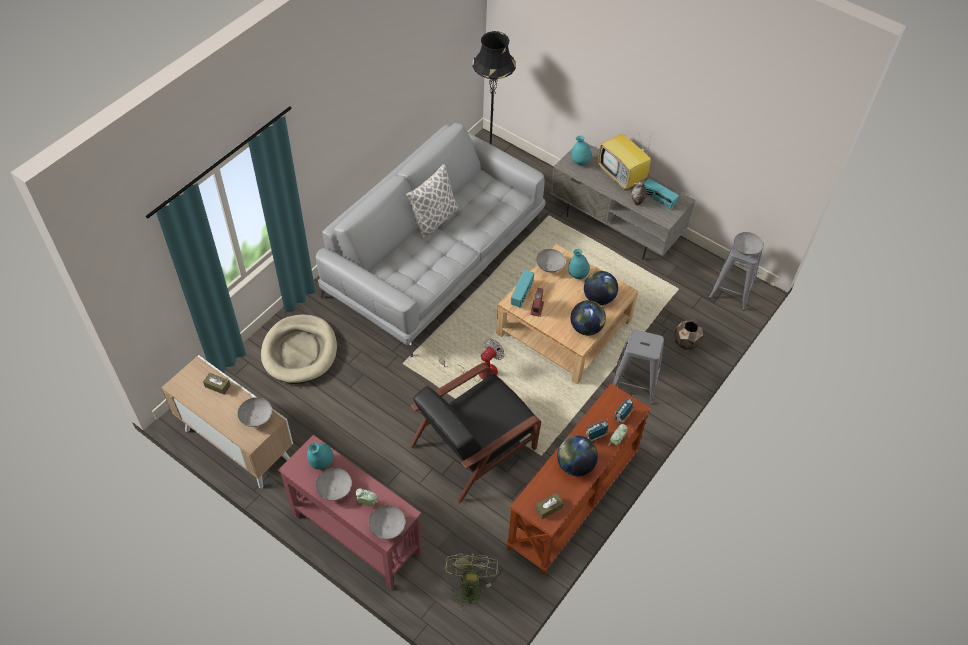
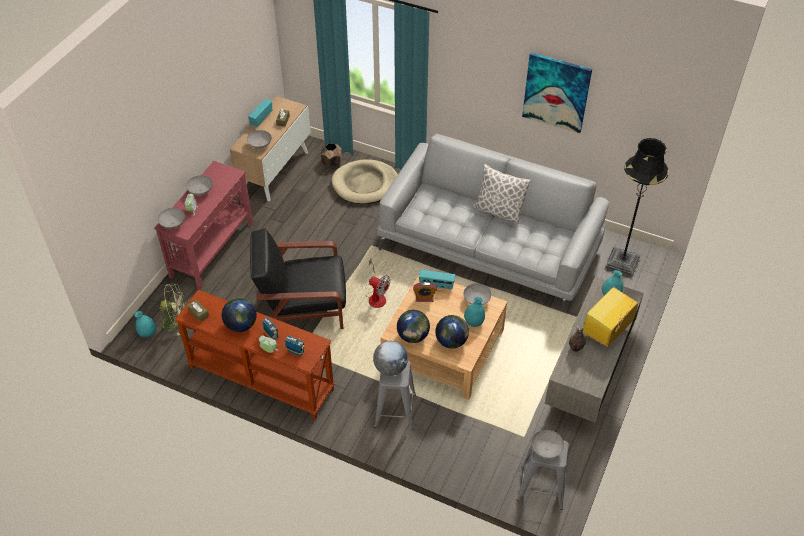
camera: 80 degrees right, 5 degrees down
turquoise vase [307,443,333,470] -> turquoise vase moved to [134,311,156,337]
black armchair [410,363,541,503] -> black armchair turned 45 degrees counterclockwise [250,229,346,329]
radio [644,178,679,209] -> radio moved to [248,99,272,127]
brown planter [674,320,703,350] -> brown planter moved to [321,143,342,167]
none -> globe [373,341,408,376]
none -> picture [522,53,592,133]

